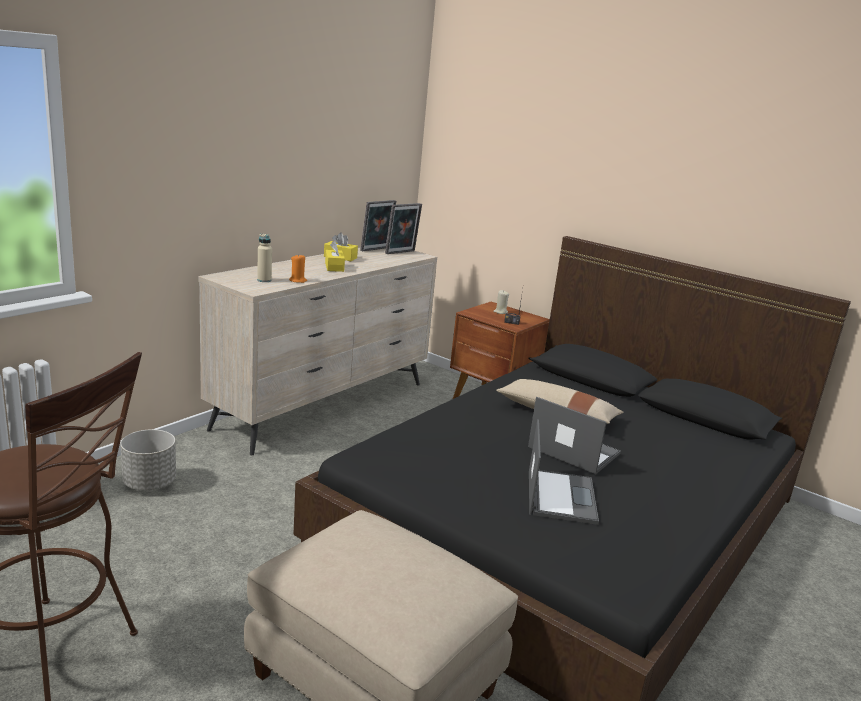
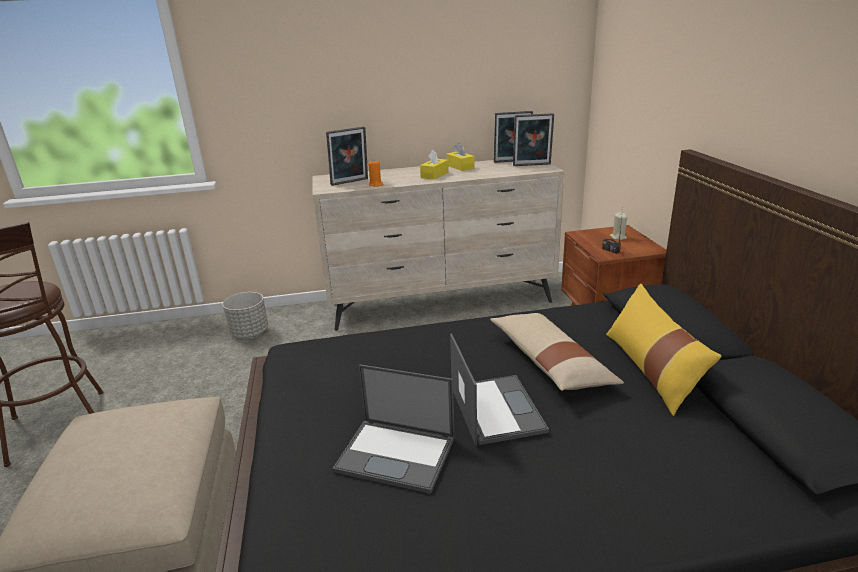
camera: 45 degrees right, 5 degrees up
beige bottle [257,233,272,282] -> picture frame [326,126,368,186]
laptop [529,419,599,525] -> laptop turned 60 degrees clockwise [333,364,455,494]
none -> yellow pillow [606,283,722,416]

